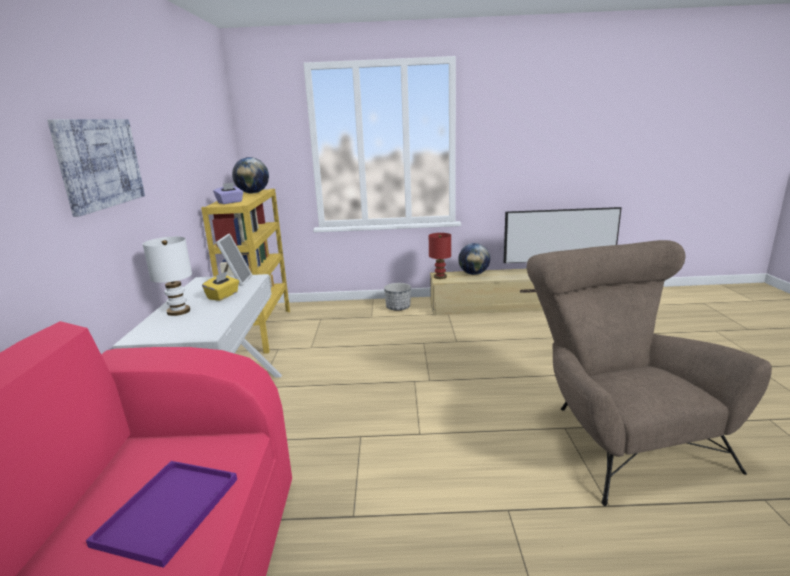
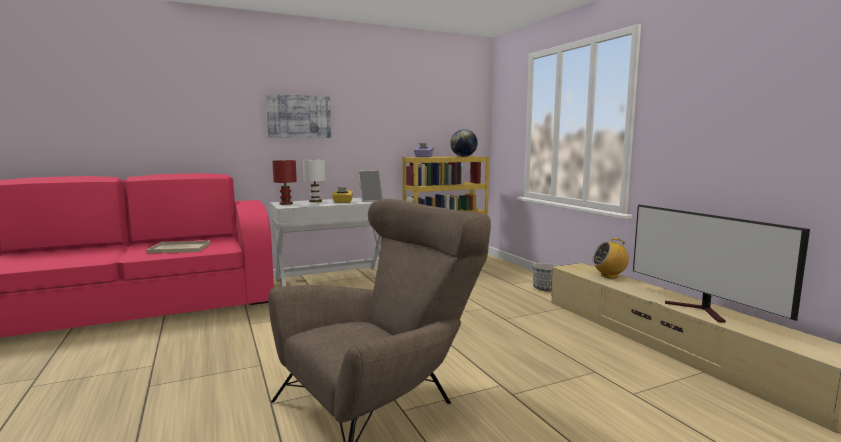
camera: 65 degrees right, 10 degrees down
purple tray [86,461,237,568] -> beige tray [146,241,210,253]
red table lamp [428,233,451,279] -> red table lamp moved to [272,160,297,205]
globe [458,243,490,275] -> radio [593,238,629,278]

